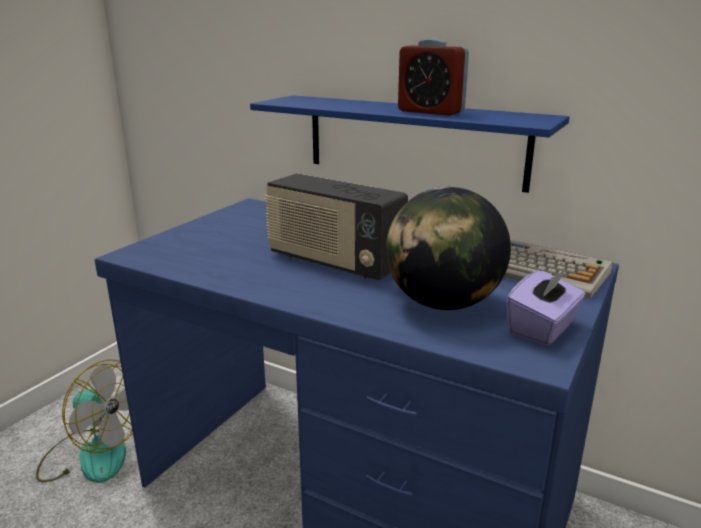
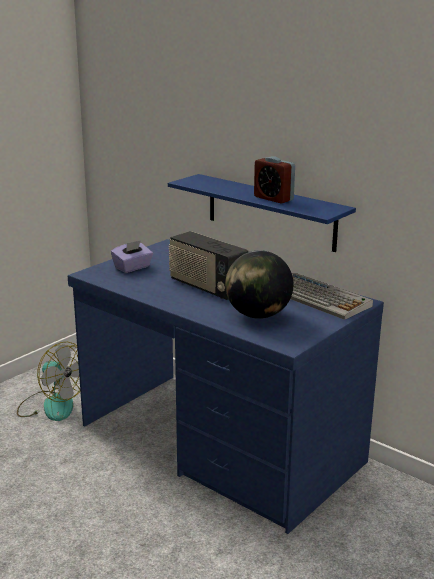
camera: 10 degrees right, 0 degrees up
purple tissue box [506,268,586,346] -> purple tissue box moved to [111,240,153,273]

